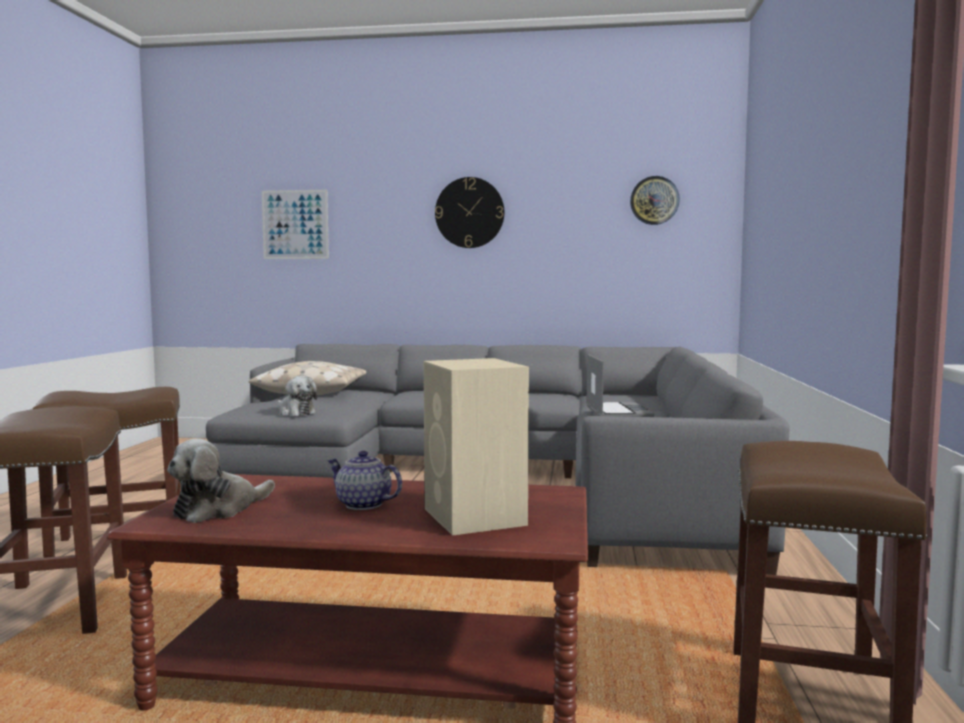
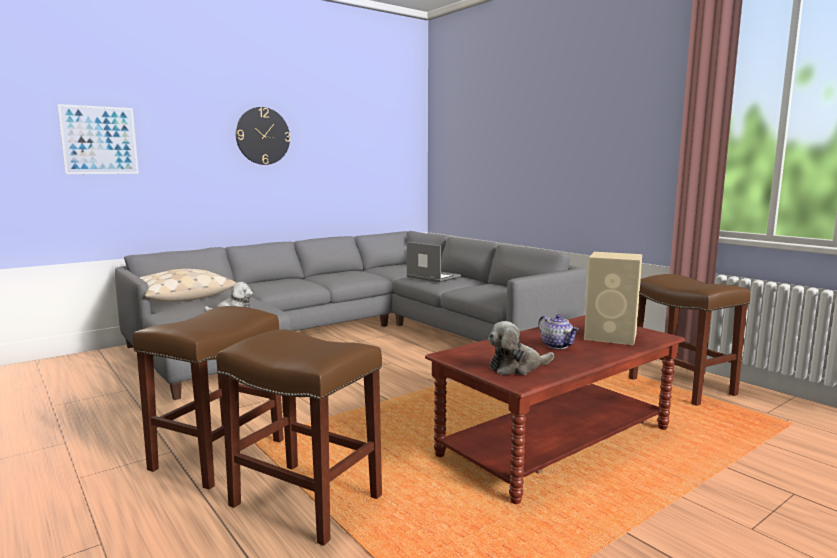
camera: 45 degrees left, 5 degrees up
plush toy [167,439,275,523] -> plush toy turned 75 degrees clockwise [488,321,554,375]
teapot [327,451,402,510] -> teapot turned 105 degrees counterclockwise [538,314,579,349]
wall clock [630,176,680,225] -> none

